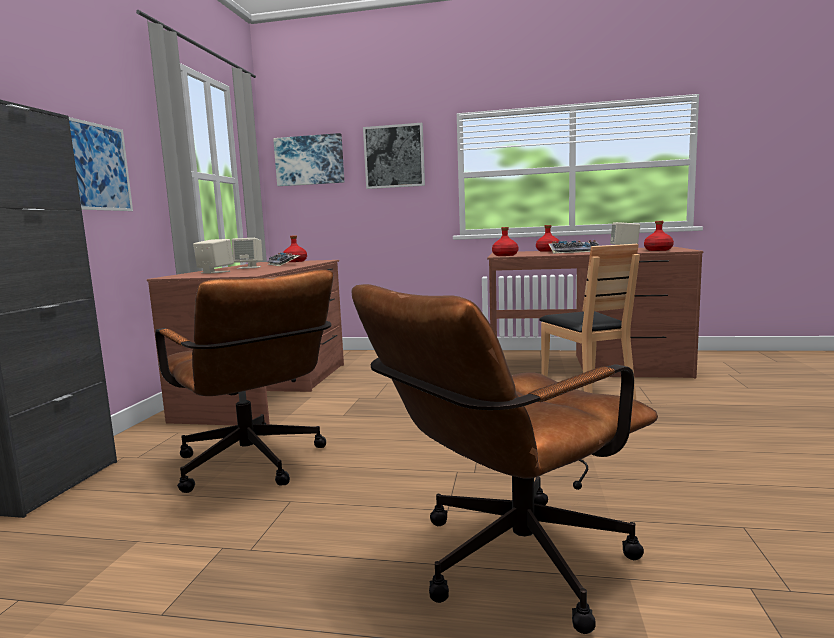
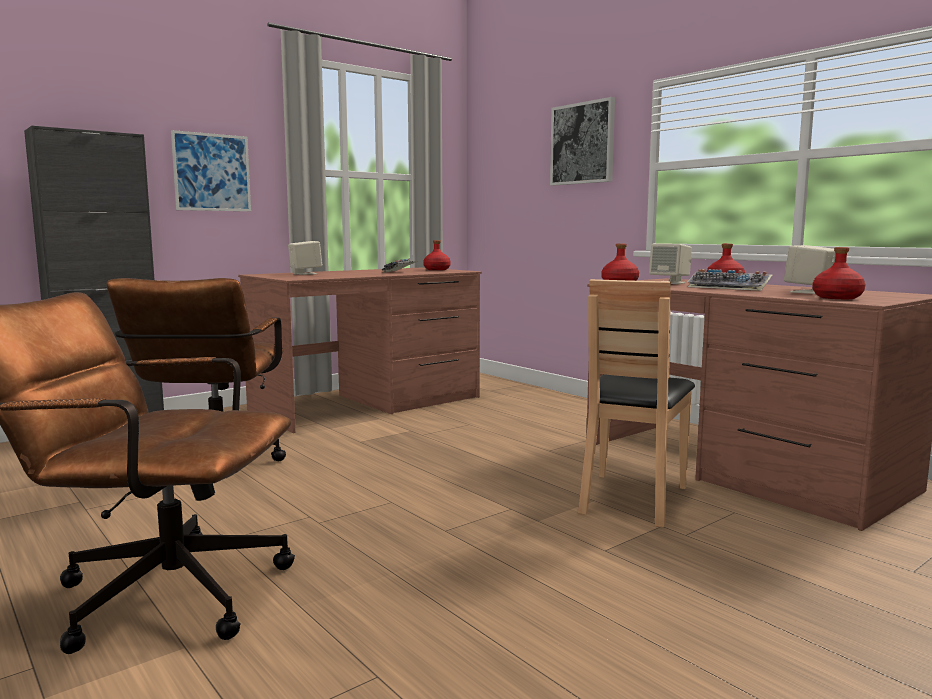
camera: 40 degrees right, 0 degrees up
beige speaker [232,238,263,269] -> beige speaker moved to [649,243,692,284]
picture [273,133,344,186] -> none

